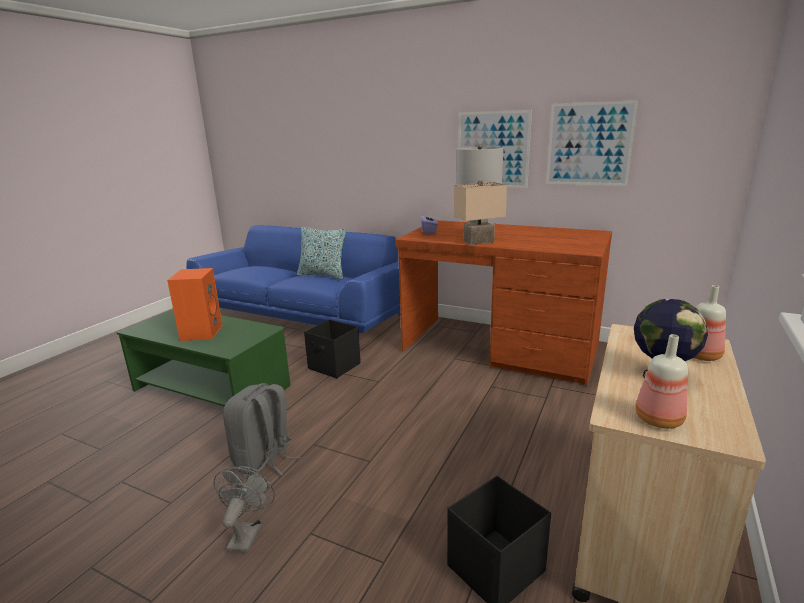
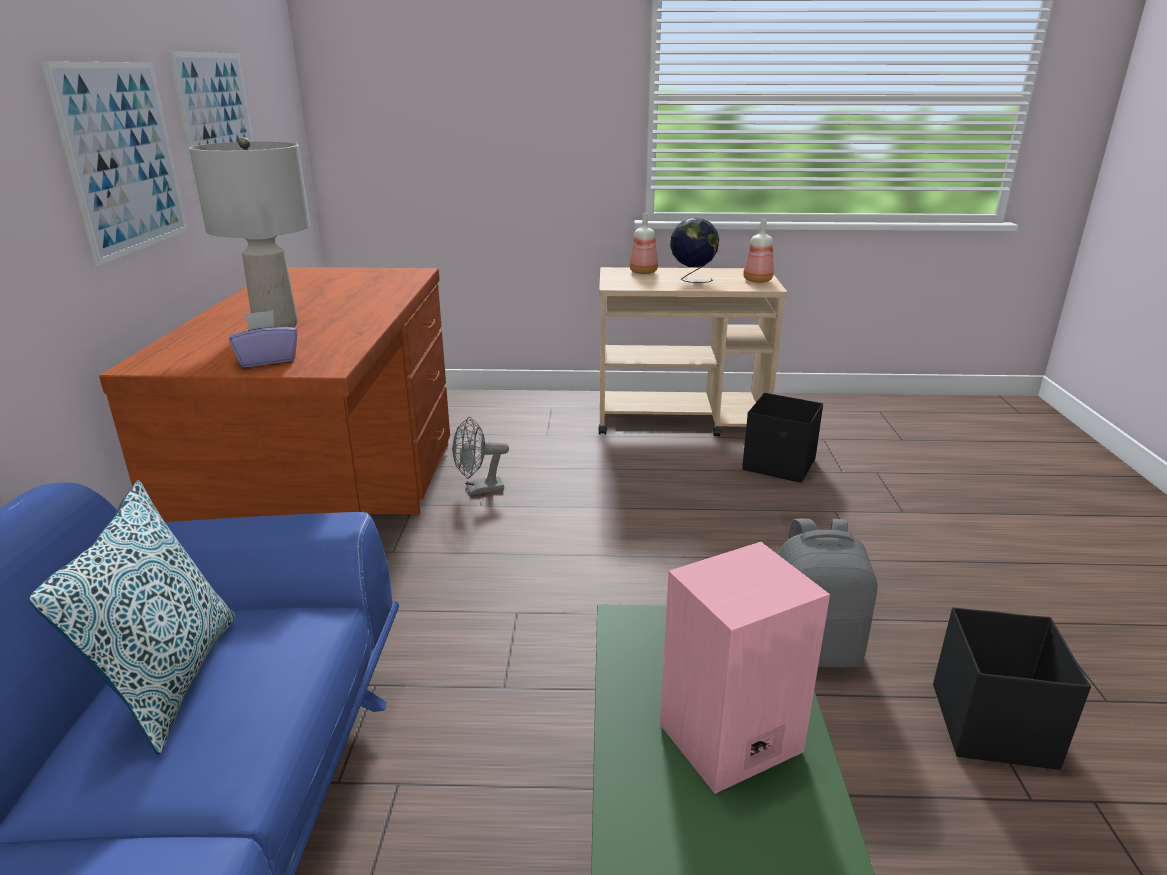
camera: 115 degrees left, 5 degrees up
orange speaker [167,268,222,341] -> pink speaker [660,542,830,794]
grey fan [213,466,275,554] -> grey fan moved to [453,417,509,495]
black storage box [304,319,361,378] -> black storage box moved to [933,607,1091,770]
beige table lamp [454,180,507,245] -> none

